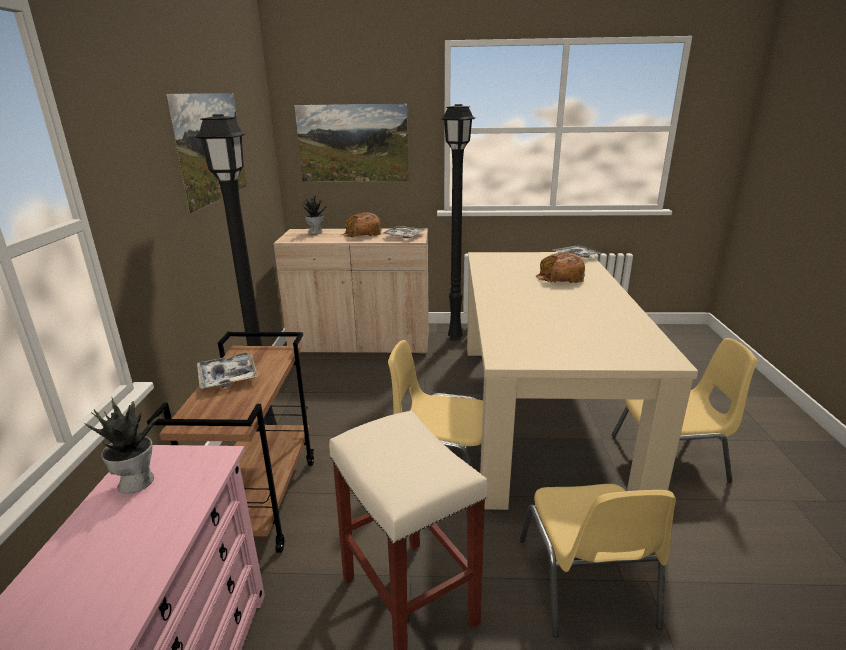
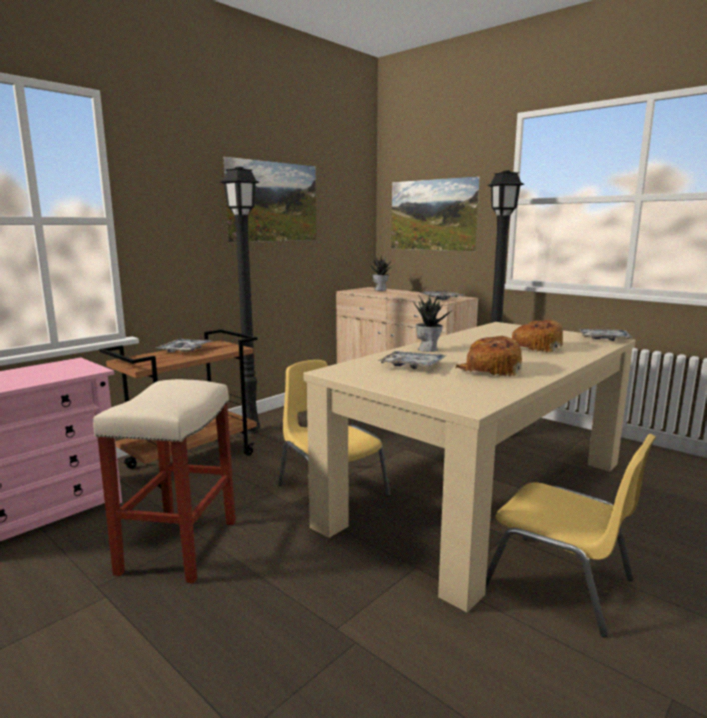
camera: 40 degrees right, 10 degrees down
potted plant [84,398,164,493] -> potted plant moved to [413,295,454,352]
bread [342,212,382,237] -> bread moved to [455,336,522,376]
yellow chair [520,484,676,637] -> none
none -> tray [377,351,446,369]

